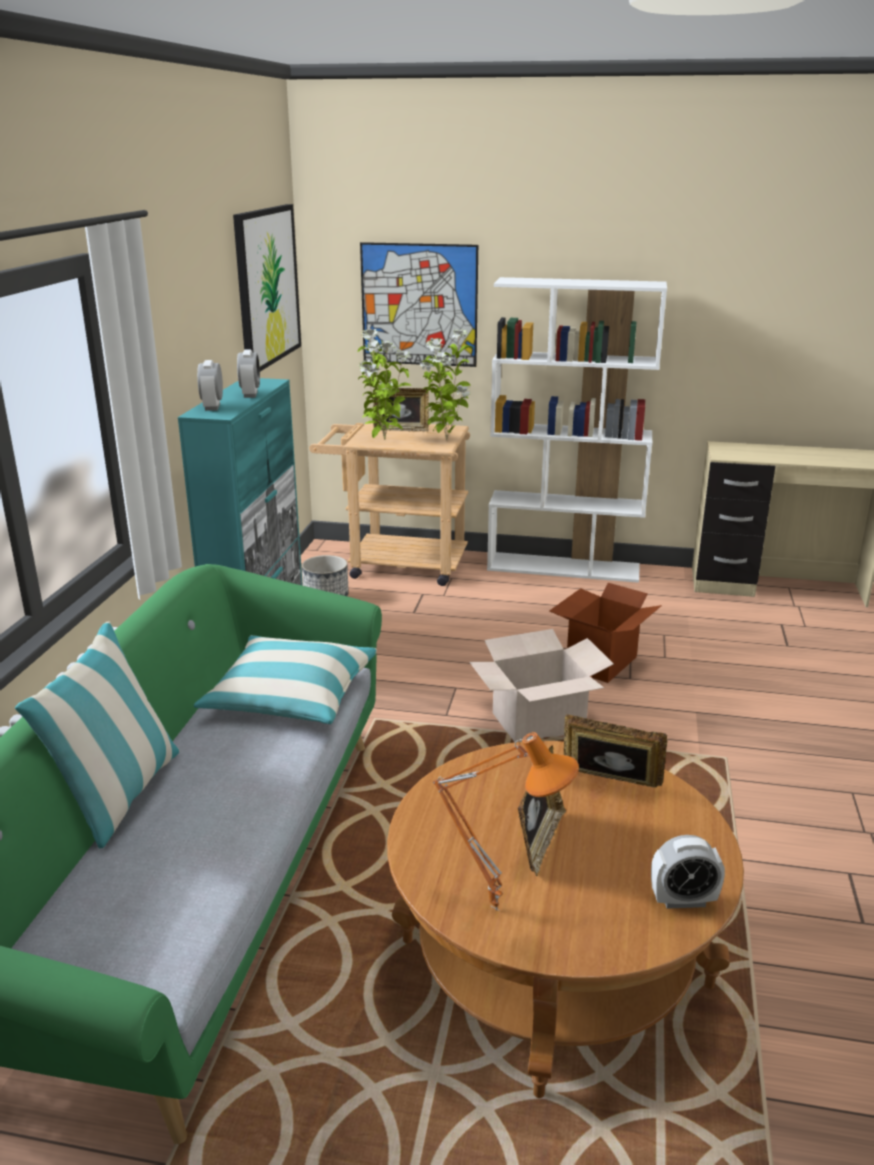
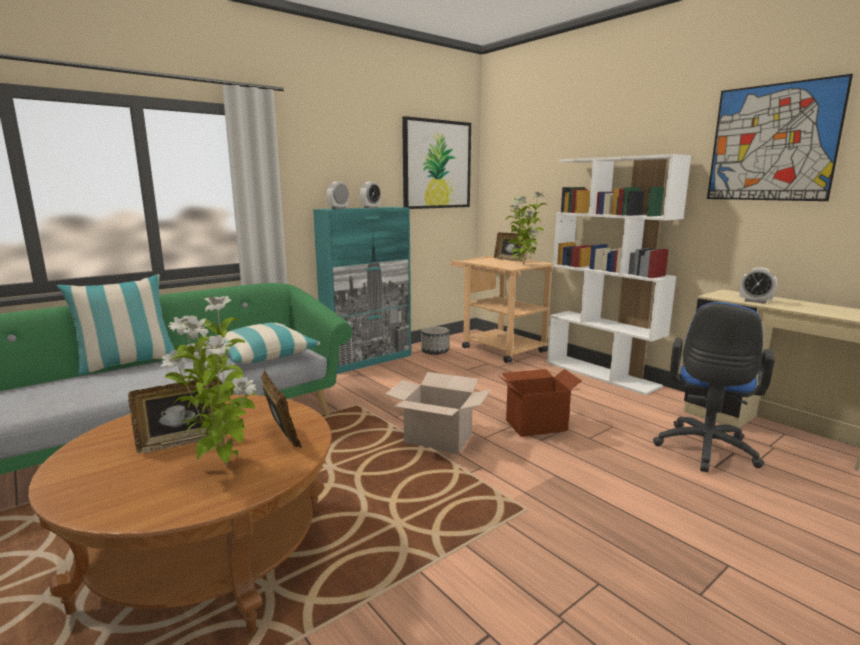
camera: 40 degrees right, 10 degrees down
potted plant [357,329,411,440] -> potted plant moved to [160,296,257,466]
picture [360,242,478,367] -> picture moved to [707,74,853,201]
orange table lamp [433,732,579,911] -> none
alarm clock [651,835,725,909] -> alarm clock moved to [740,267,777,304]
none -> blue office chair [653,302,775,472]

